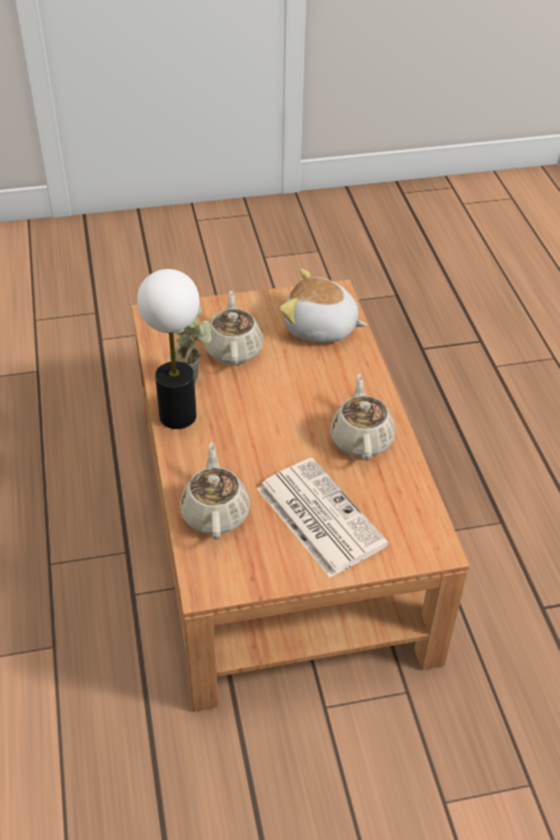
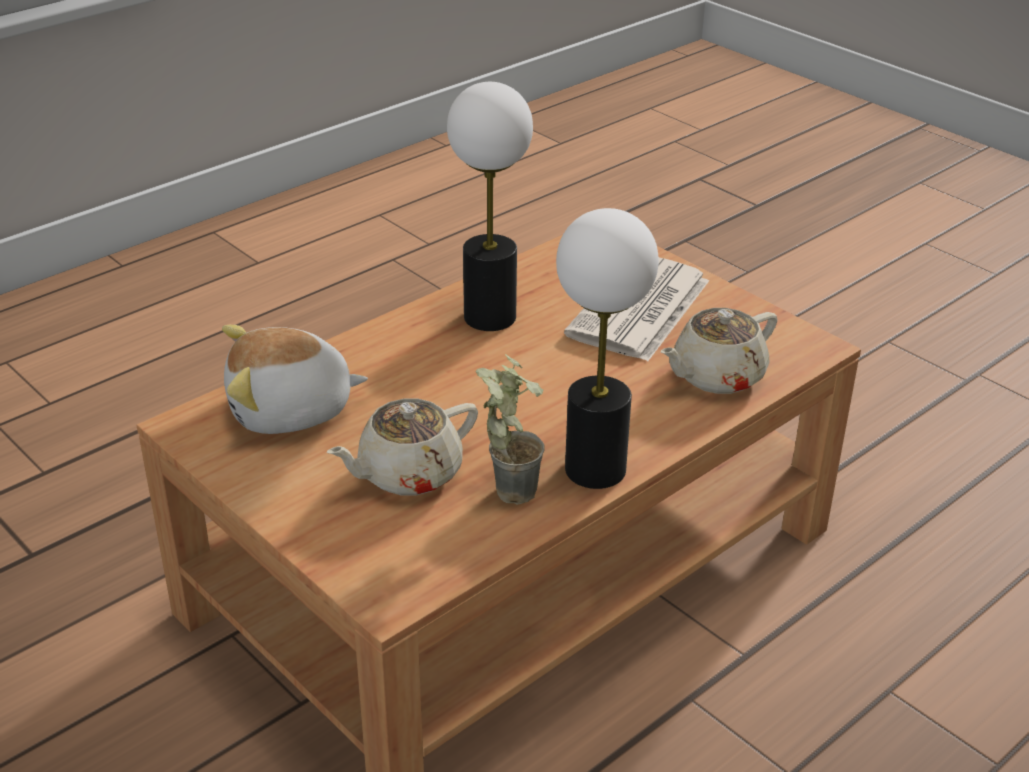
camera: 120 degrees left, 10 degrees down
plush toy [280,269,367,342] -> plush toy turned 90 degrees clockwise [222,325,368,434]
beige teapot [330,374,395,461] -> table lamp [447,82,533,331]

